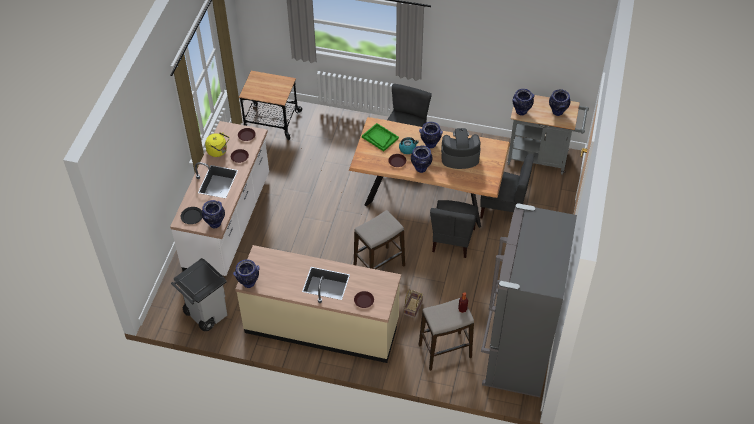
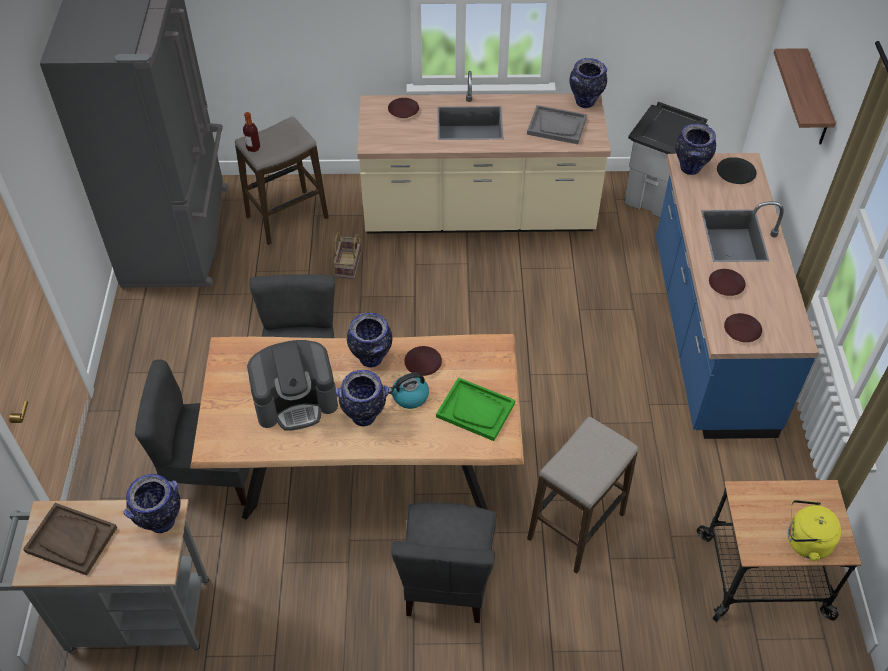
camera: 165 degrees right, 0 degrees up
white counter [170,121,269,276] -> blue counter [656,153,819,439]
yellow kettle [205,132,229,157] -> yellow kettle moved to [788,500,841,561]
stool [354,210,405,269] -> stool moved to [527,417,638,574]
vase [549,89,570,116] -> brown tray [23,503,117,576]
none -> grey tray [527,105,587,144]
none -> shelf [774,48,836,145]

